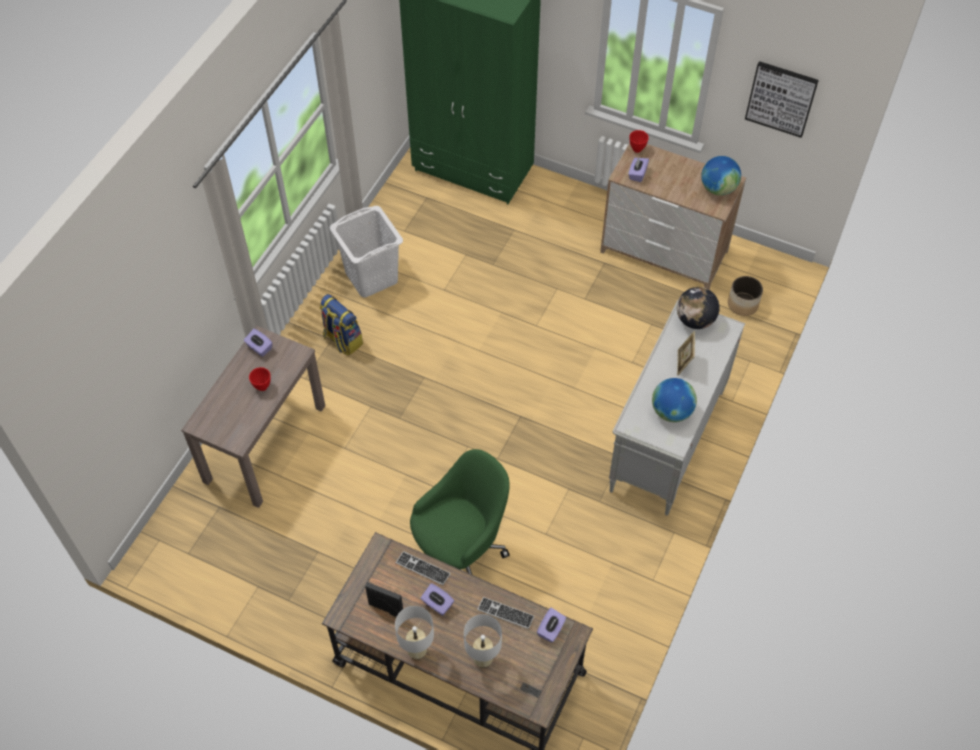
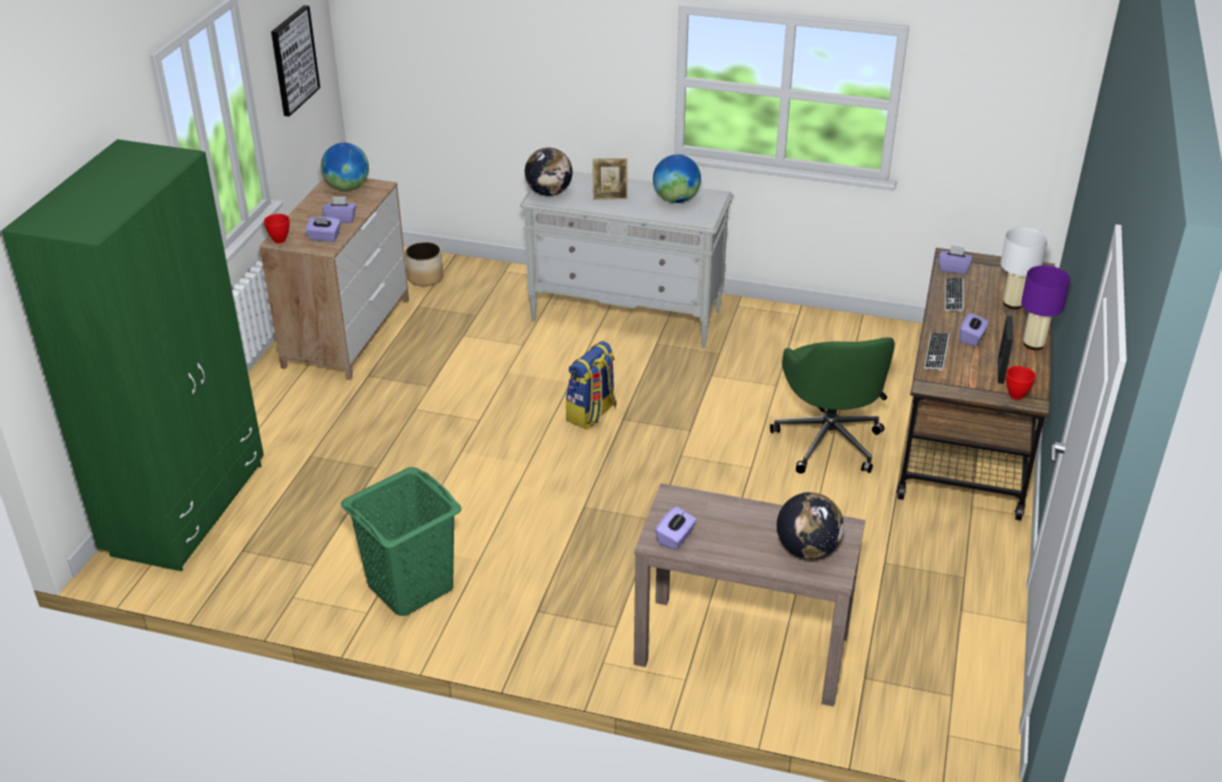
camera: 100 degrees left, 20 degrees down
red bowl [249,367,271,391] -> red bowl moved to [1006,366,1036,400]
backpack [320,294,363,355] -> backpack moved to [566,341,617,430]
white laundry basket [330,206,403,298] -> green laundry basket [341,467,462,616]
white table lamp [395,606,434,660] -> purple table lamp [1021,265,1071,350]
green office chair [410,449,510,575] -> green office chair turned 135 degrees counterclockwise [770,337,895,474]
none -> purple tissue box [322,196,357,223]
none -> globe [777,492,844,559]

